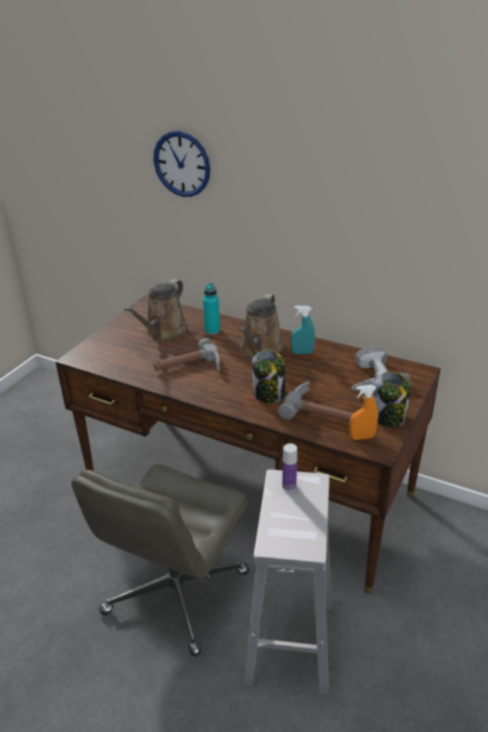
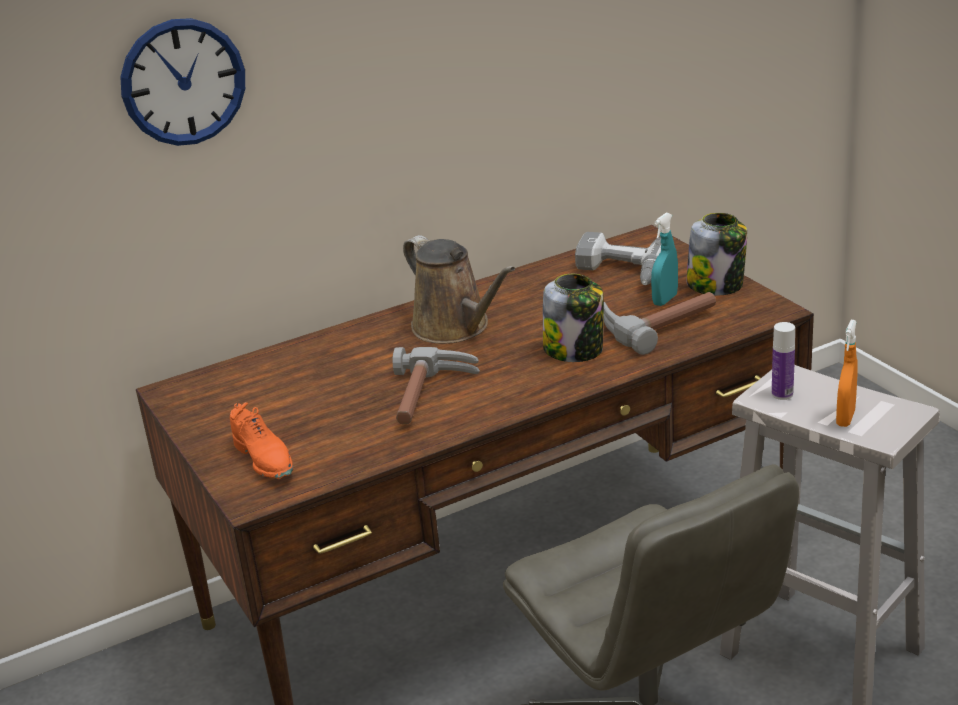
camera: 55 degrees left, 5 degrees down
brown watering can [124,279,188,341] -> none
turquoise bottle [203,283,220,335] -> none
turquoise spray bottle [291,306,315,354] -> turquoise spray bottle moved to [651,213,678,306]
orange spray bottle [349,385,378,440] -> orange spray bottle moved to [836,320,858,427]
none -> orange shoe [230,402,293,479]

